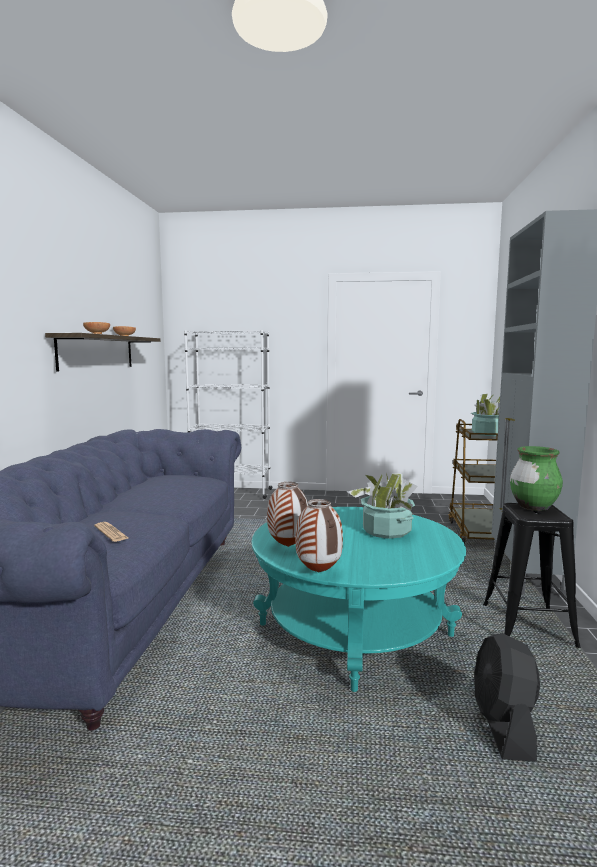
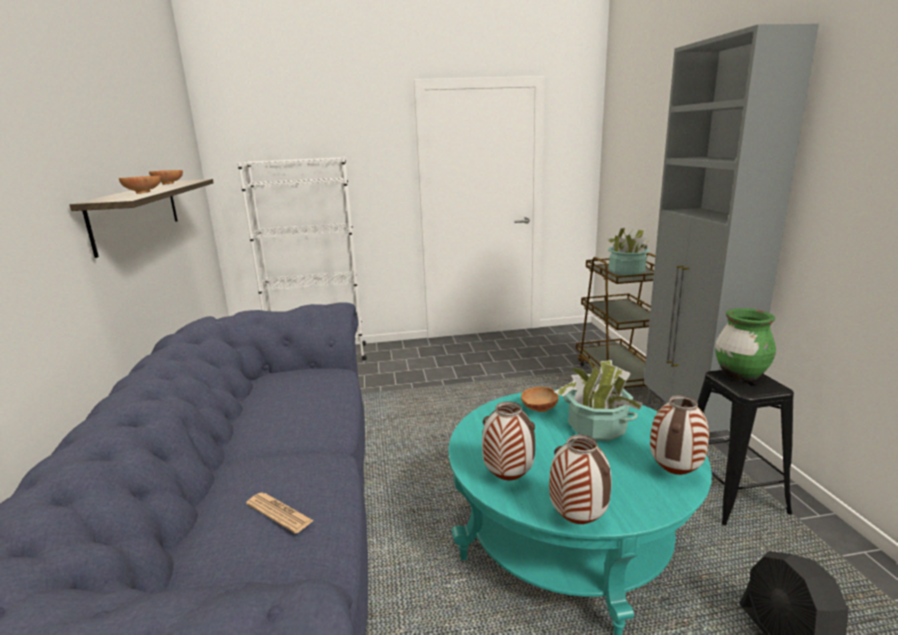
camera: 15 degrees left, 10 degrees up
none -> brown bowl [521,387,559,412]
none -> vase [650,395,709,475]

